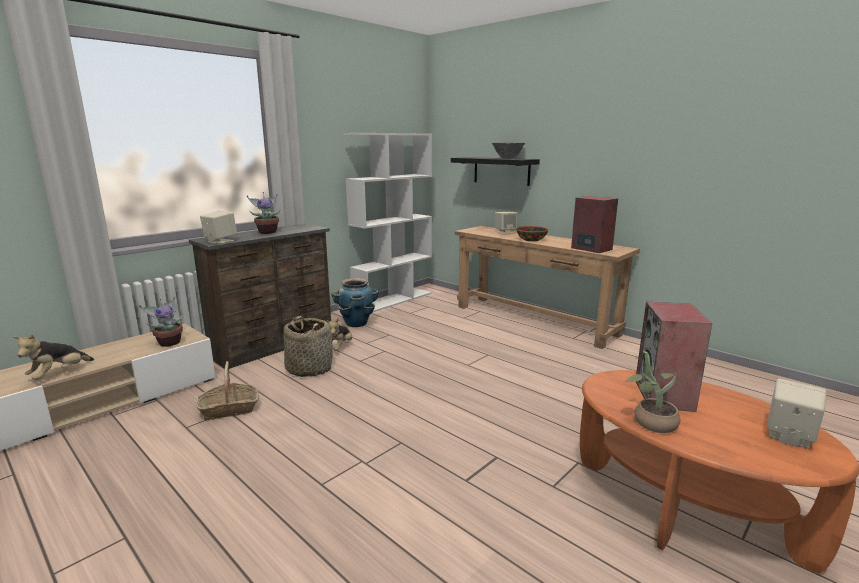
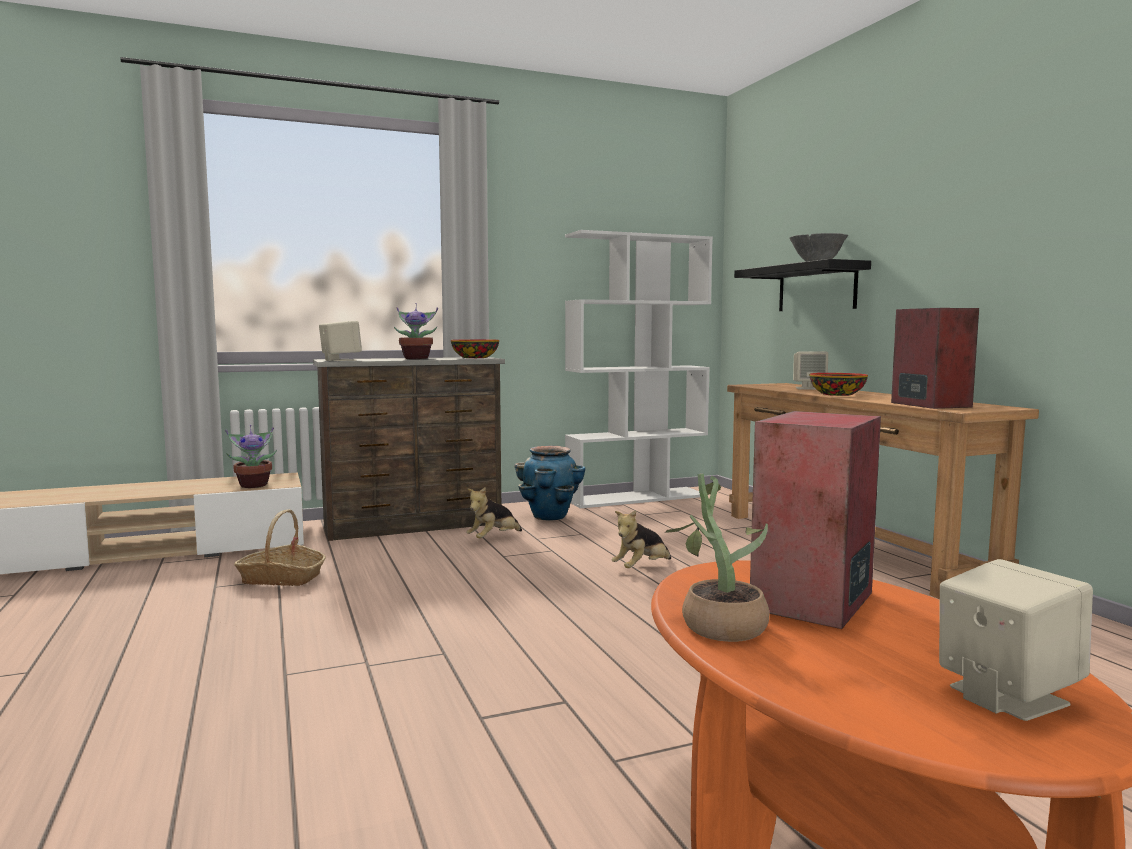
camera: 25 degrees right, 10 degrees down
plush toy [13,334,94,380] -> plush toy moved to [612,510,671,568]
basket [283,316,332,377] -> none
none -> bowl [451,339,499,358]

